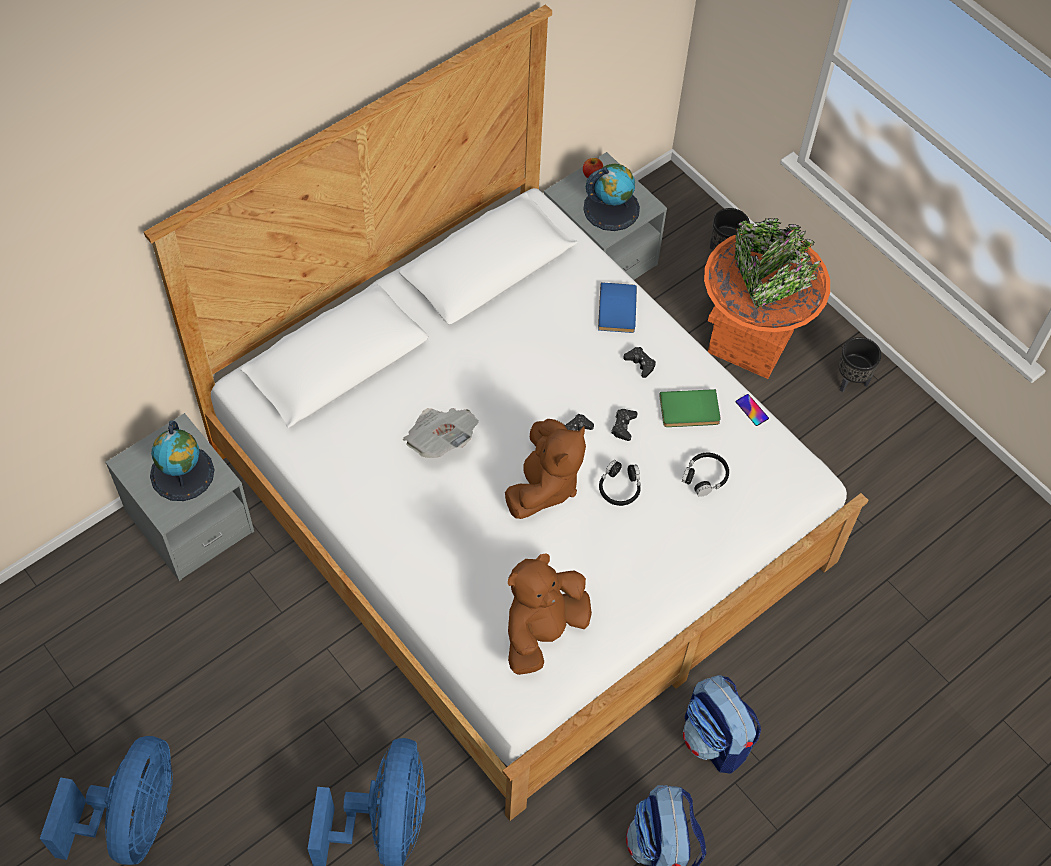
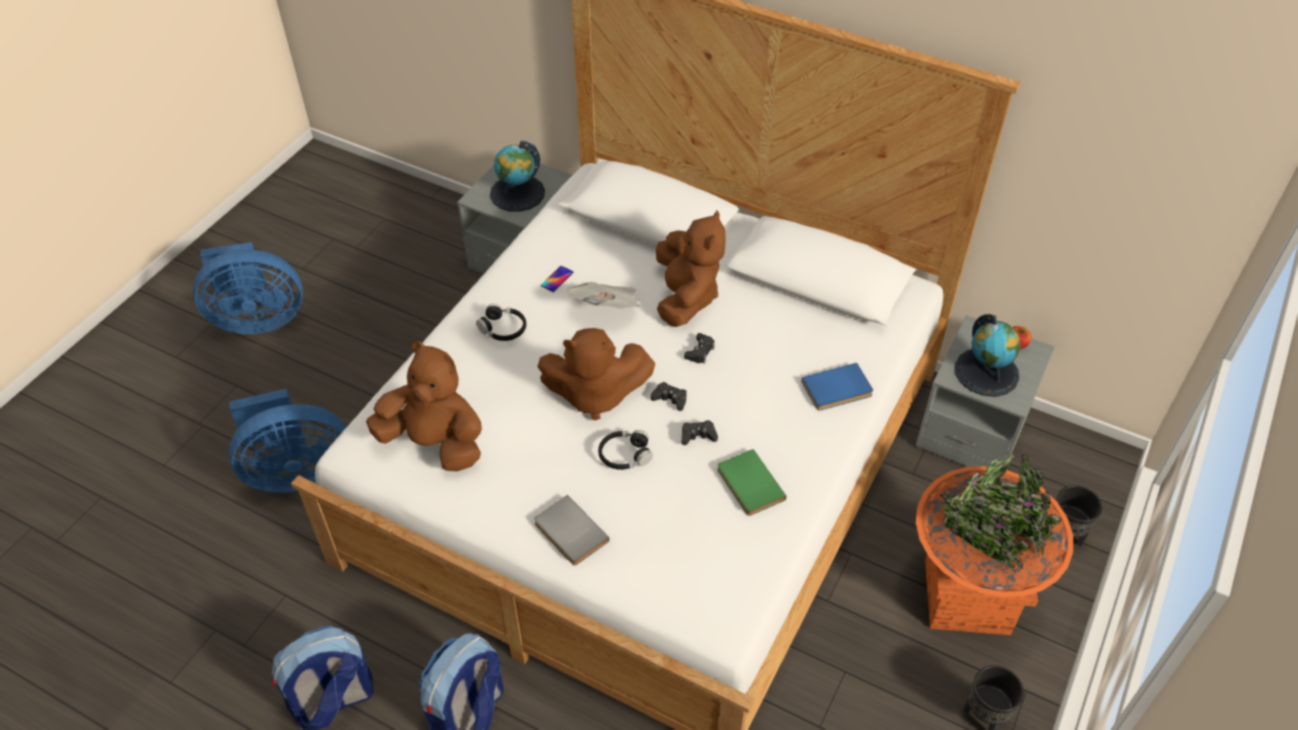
camera: 70 degrees right, 10 degrees down
black game controller [623,347,656,378] -> black game controller moved to [684,333,715,363]
black headphones [682,453,729,497] -> black headphones moved to [476,304,526,341]
phone [735,394,769,426] -> phone moved to [541,266,574,292]
none -> grey book [534,495,610,565]
none -> brown plush toy [656,210,726,327]

